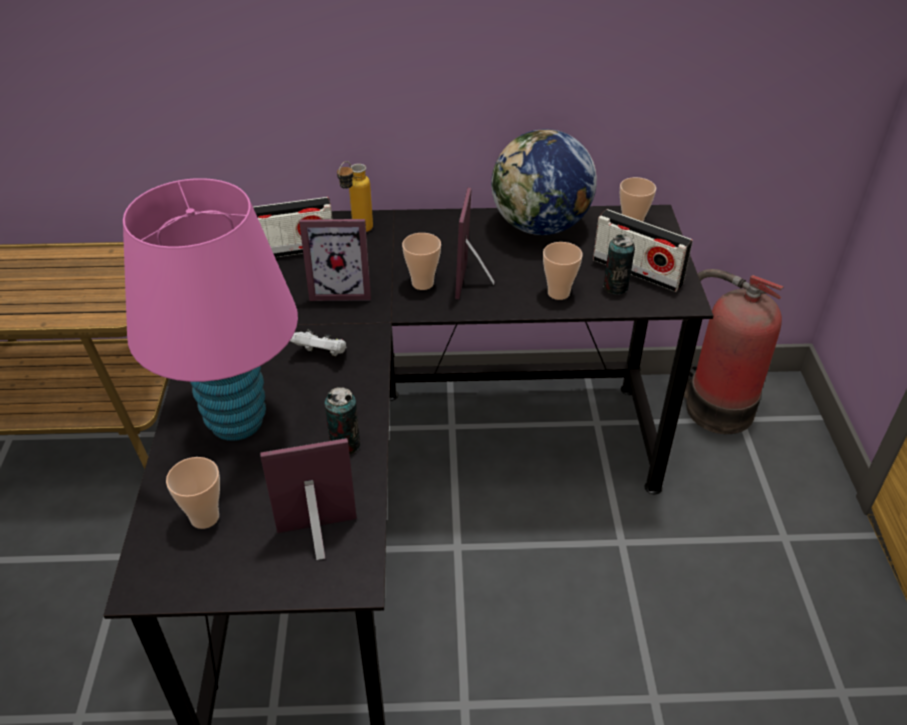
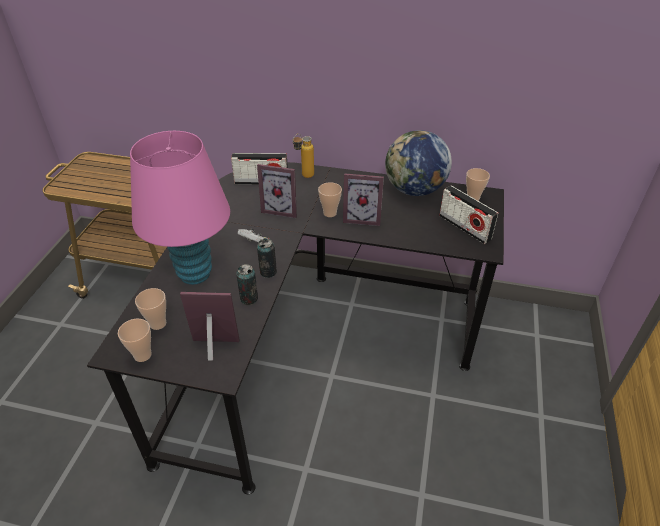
camera: 15 degrees right, 0 degrees up
picture frame [455,188,495,299] -> picture frame turned 105 degrees counterclockwise [343,173,384,226]
cup [543,242,583,300] -> cup moved to [118,319,152,362]
can [603,234,635,295] -> can moved to [257,238,277,278]
fire extinguisher [684,269,784,434] -> none

